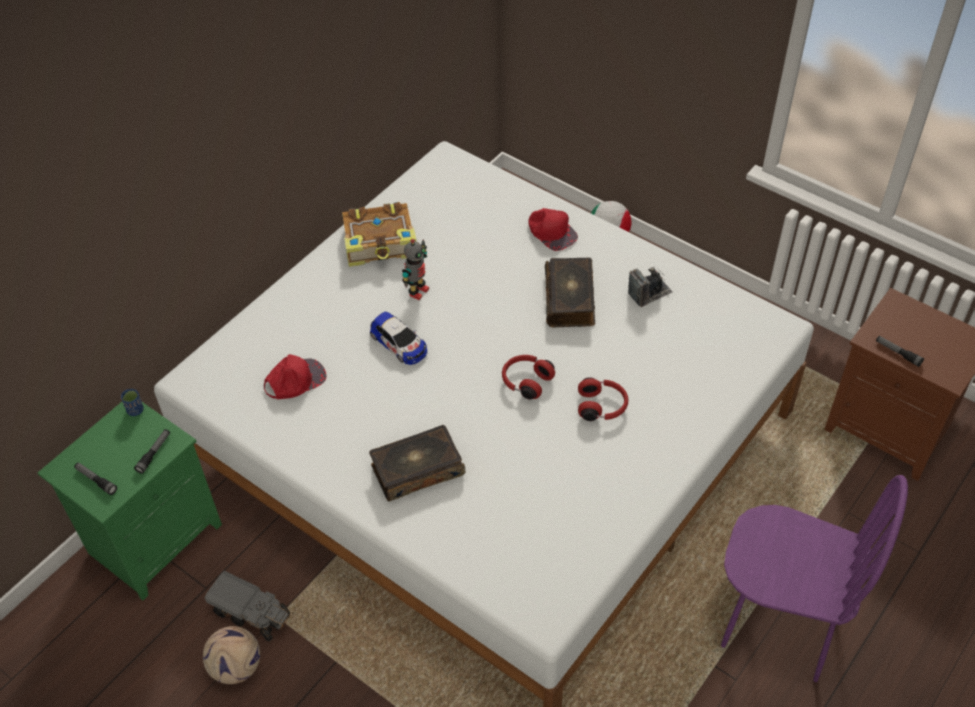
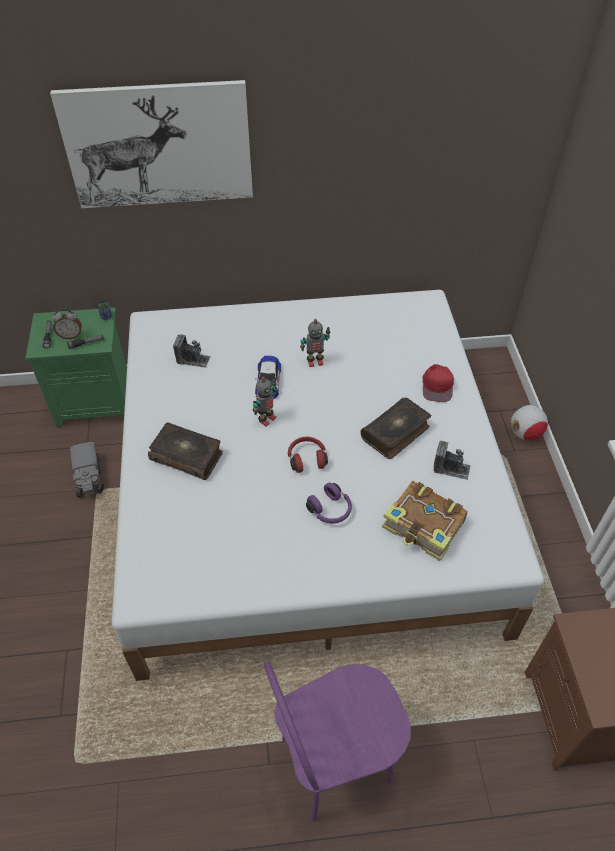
camera: 45 degrees right, 0 degrees up
football [203,626,260,684] -> none
red cap [264,354,326,399] -> camera [173,334,210,368]
book [342,202,417,267] -> book moved to [382,481,468,561]
red headphones [578,377,628,421] -> purple headphones [306,483,352,523]
purple chair [721,475,908,682] -> purple chair turned 90 degrees clockwise [264,661,411,822]
flashlight [876,336,924,367] -> none
none -> picture [50,80,253,208]
none -> alarm clock [52,308,82,339]
none -> toy robot [253,377,276,426]

